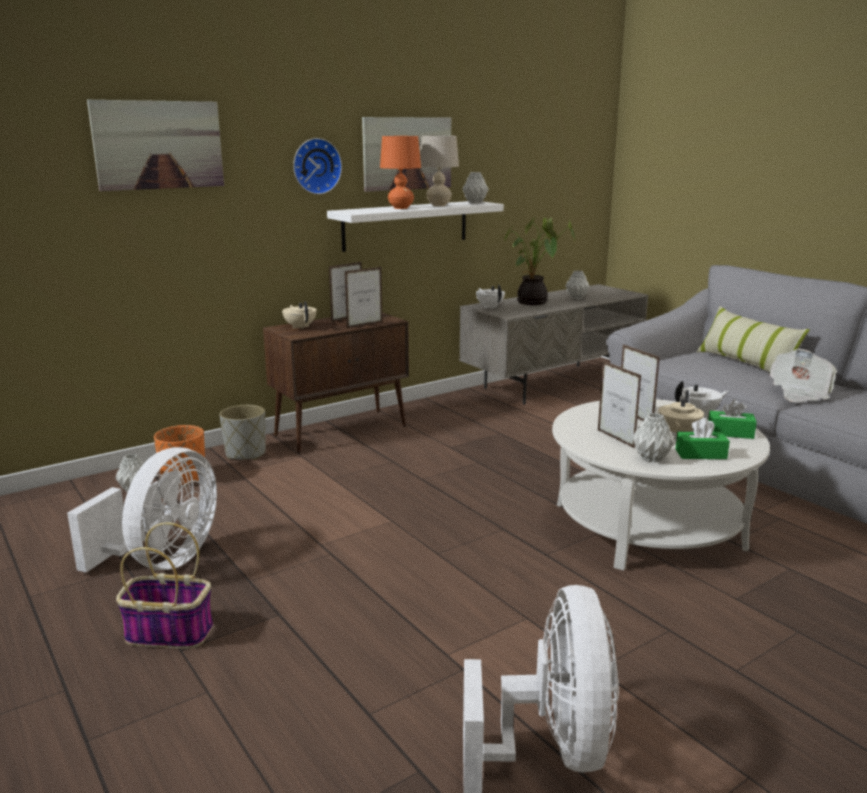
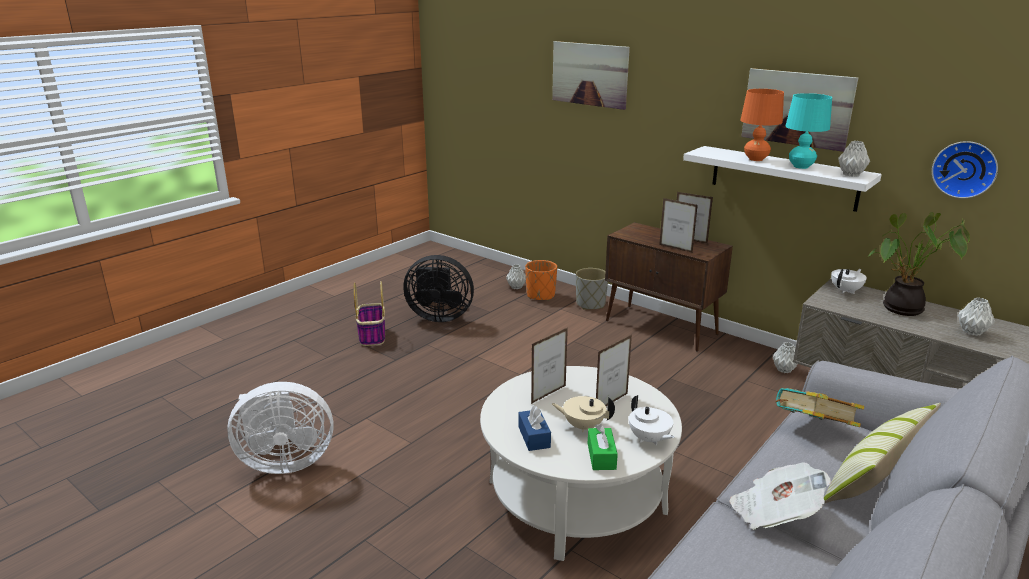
camera: 75 degrees right, 5 degrees up
white fan [67,447,217,572] -> black fan [403,255,474,322]
beige teapot [282,301,317,329] -> none
wall clock [293,138,342,195] -> wall clock moved to [932,141,998,198]
beige table lamp [420,136,459,206] -> turquoise table lamp [786,93,832,169]
grey vase [632,413,675,463] -> grey vase moved to [772,342,798,373]
green tissue box [675,417,730,459] -> blue tissue box [519,405,551,451]
none -> book [776,388,864,427]

